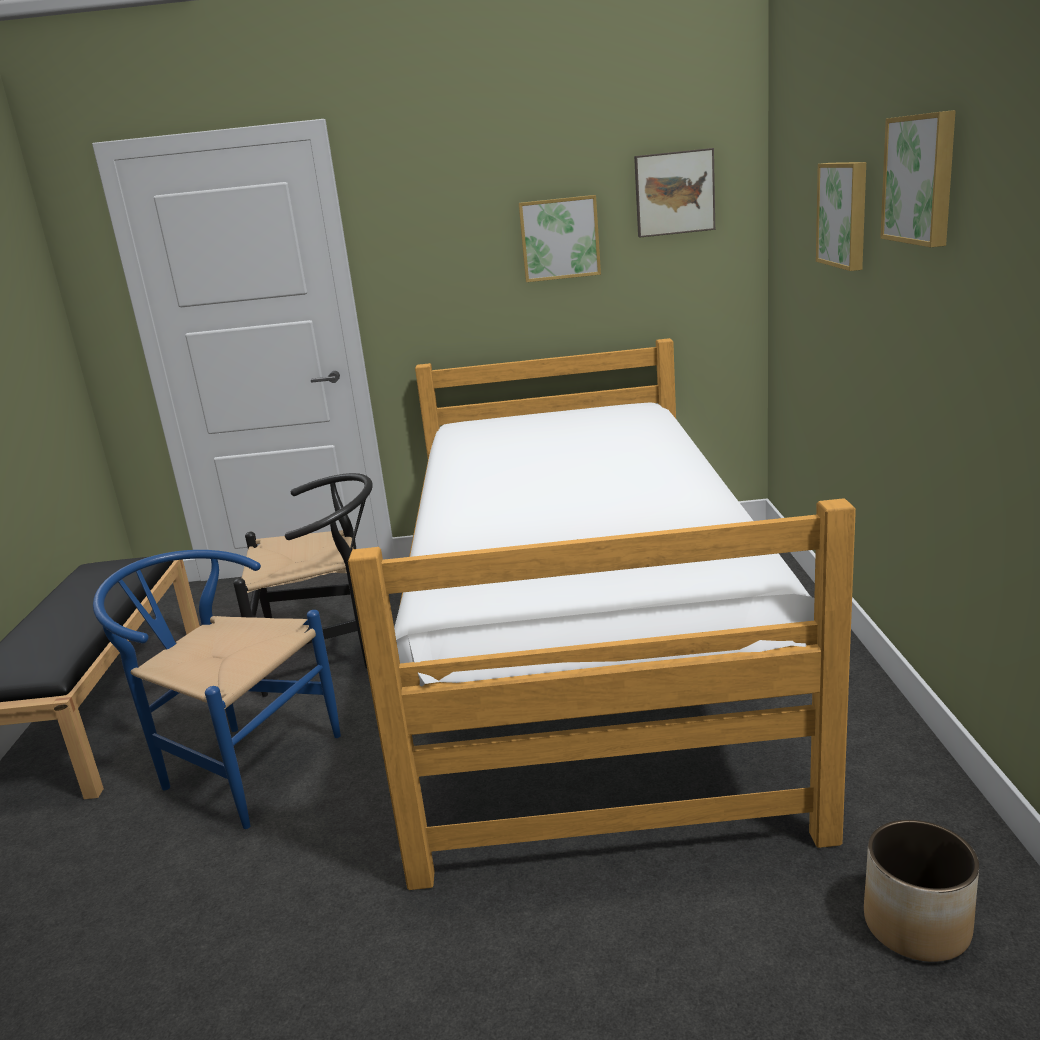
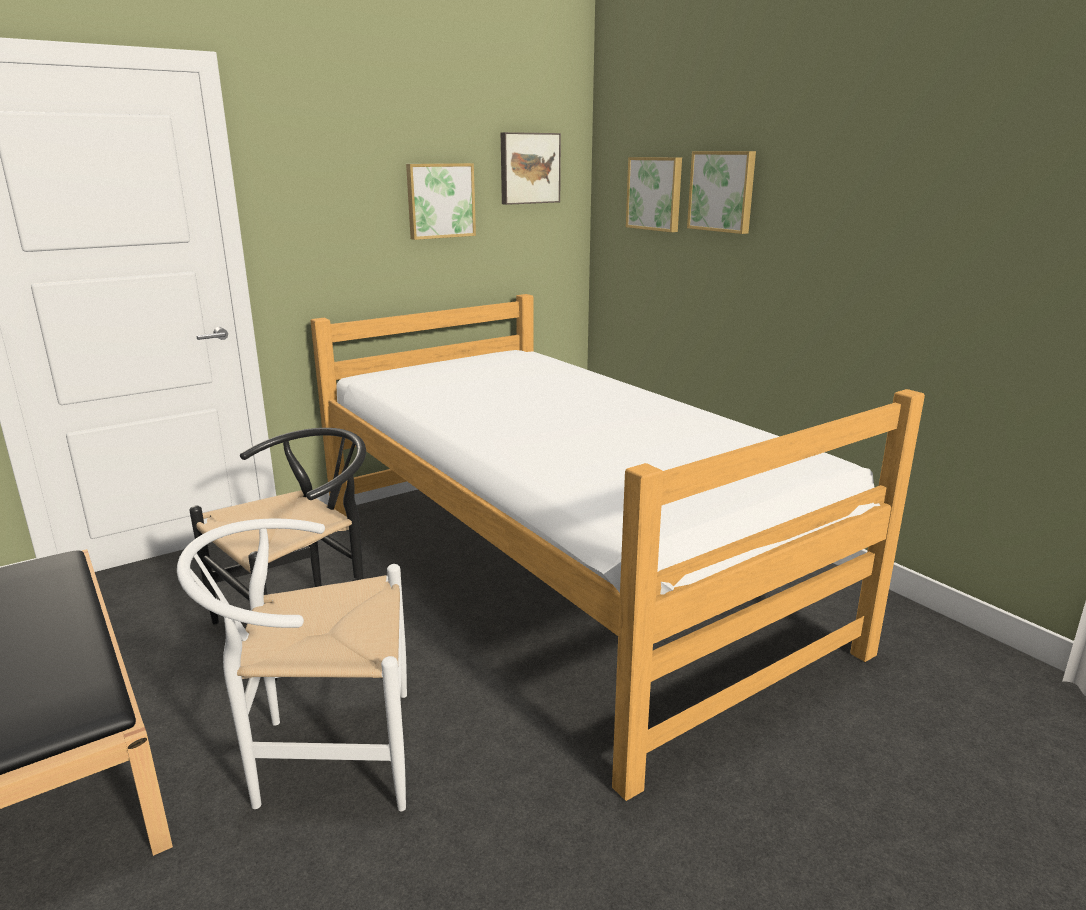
camera: 35 degrees left, 0 degrees up
blue chair [93,550,341,829] -> white chair [177,518,407,811]
planter [864,820,979,962] -> none
picture [880,110,956,247] -> picture moved to [626,157,682,232]

